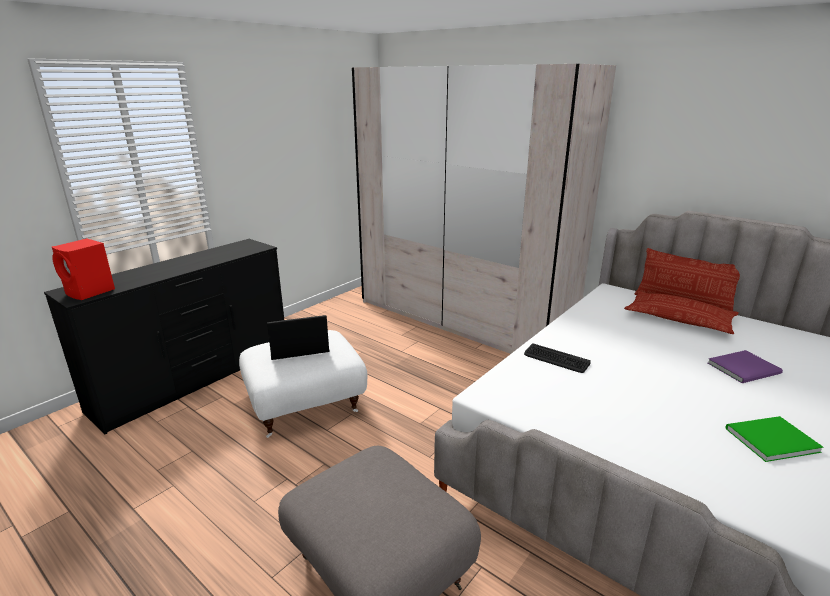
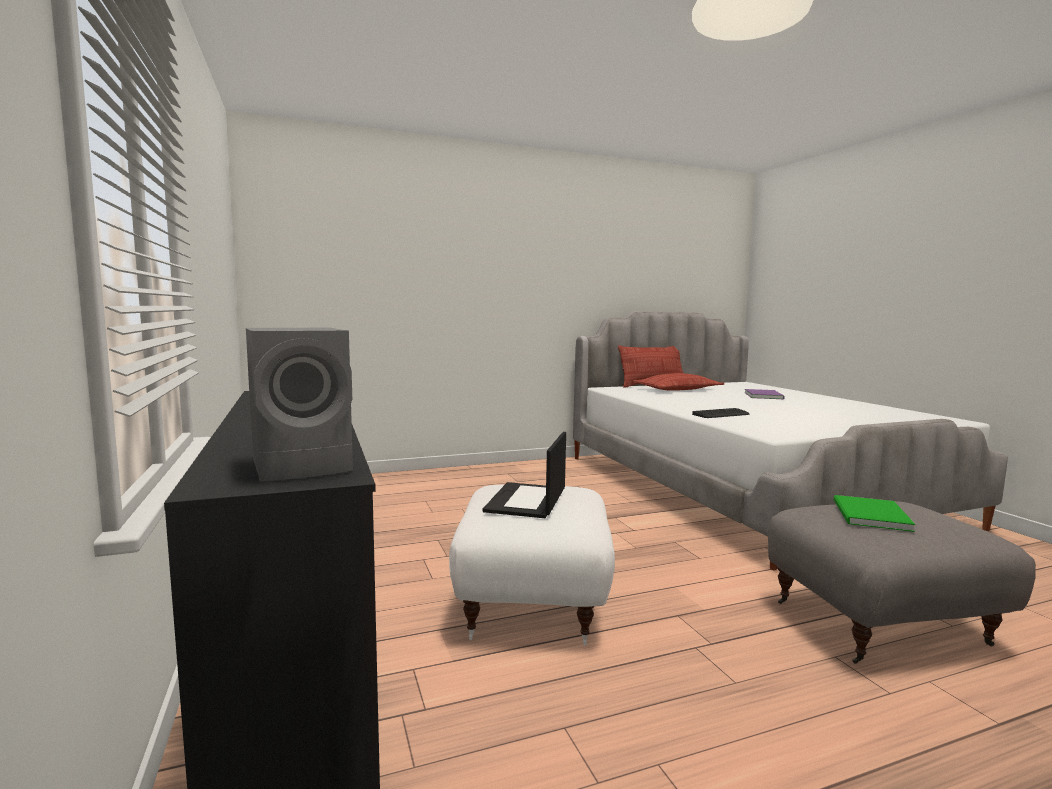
camera: 60 degrees left, 15 degrees down
red speaker [52,238,115,300] -> grey speaker [246,328,353,481]
beige wardrobe [352,64,616,354] -> none
green book [725,416,824,462] -> green book moved to [834,495,915,532]

